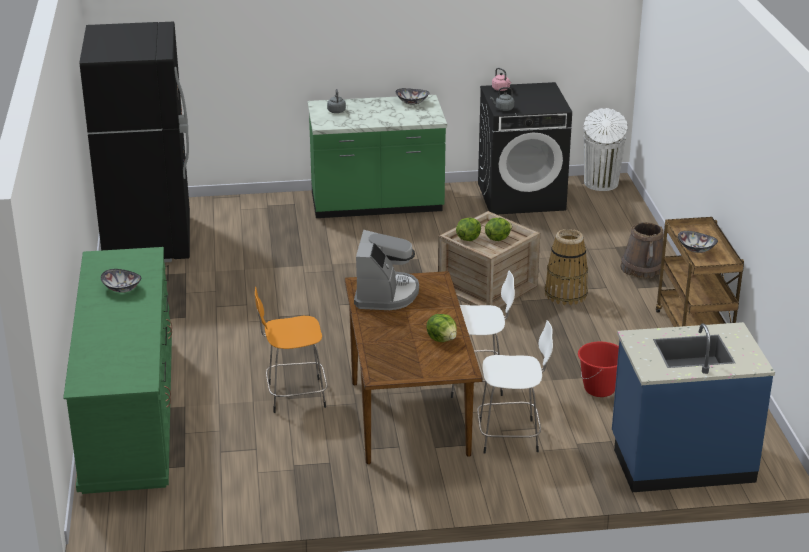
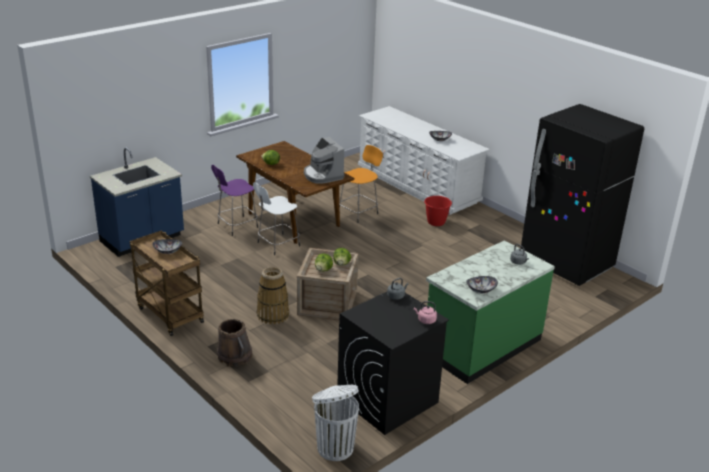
camera: 145 degrees right, 0 degrees up
green dresser [63,247,172,494] -> white dresser [358,106,490,215]
white stool [477,320,553,454] -> purple stool [211,165,258,236]
red bucket [578,342,619,397] -> red bucket moved to [424,196,452,226]

